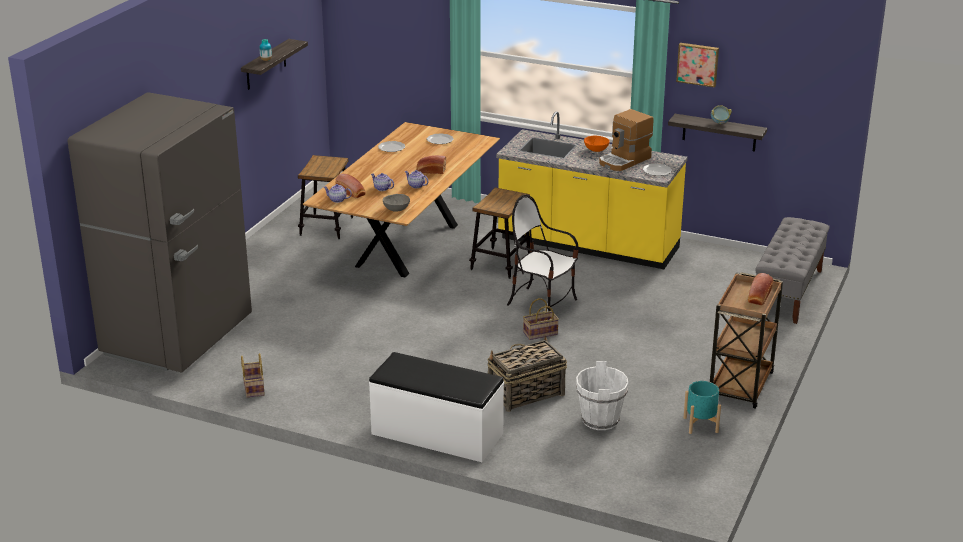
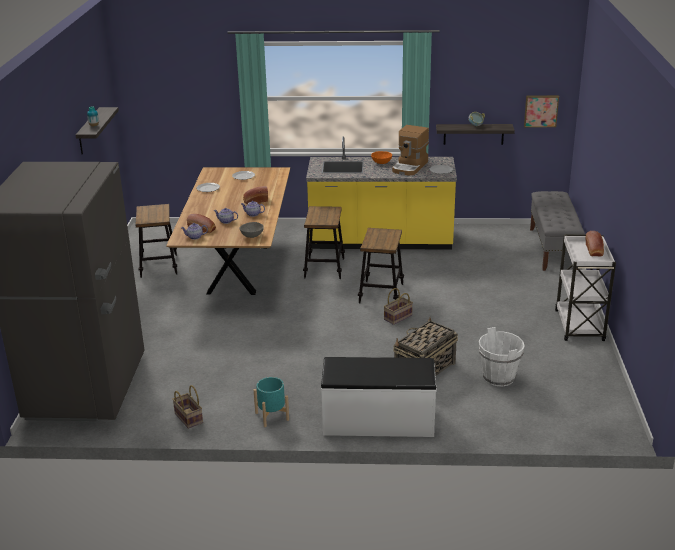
camera: 20 degrees left, 0 degrees up
chair [507,195,579,311] -> stool [358,228,404,304]
picture [676,43,719,87] -> picture moved to [524,95,559,127]
turquoise planter [683,381,721,434] -> turquoise planter moved to [254,377,289,427]
brown cart [710,272,783,409] -> white cart [555,234,616,341]

